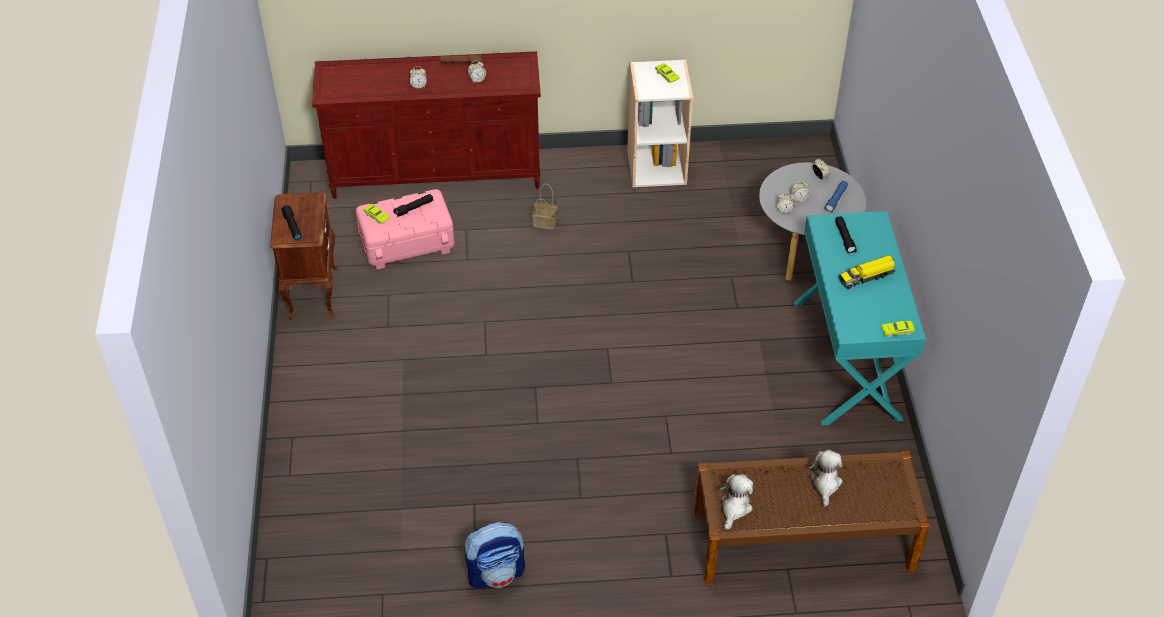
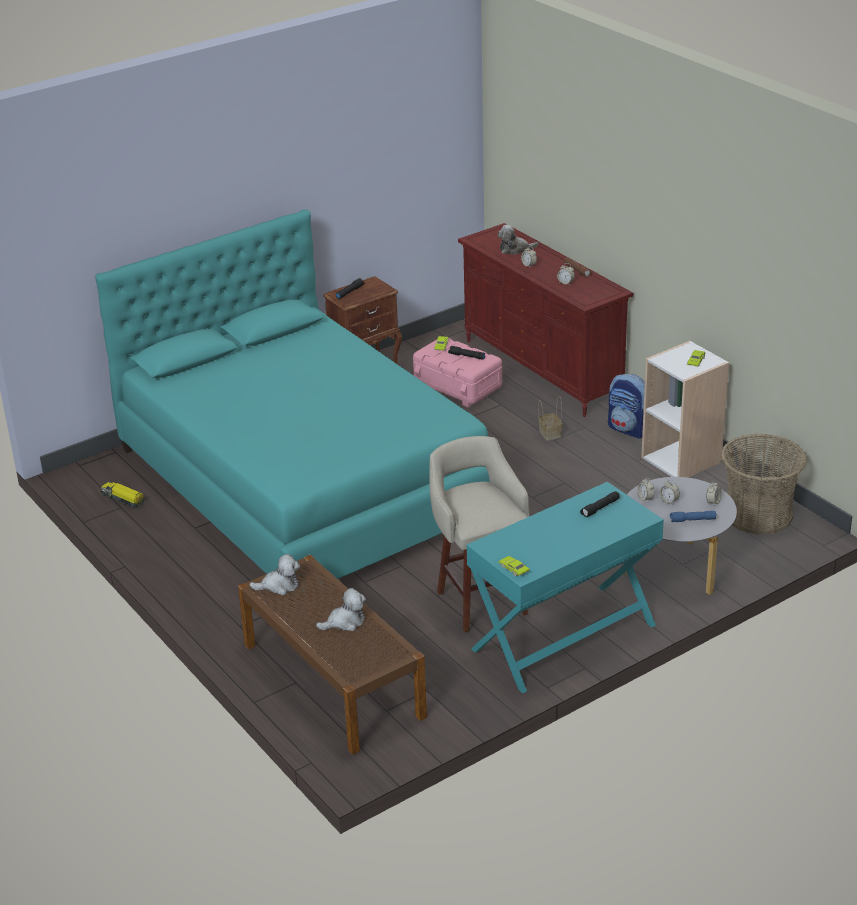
camera: 60 degrees right, 15 degrees down
backpack [464,522,525,589] -> backpack moved to [608,374,645,439]
toy truck [839,255,895,289] -> toy truck moved to [101,482,146,508]
none -> turquoise bed [95,209,489,609]
none -> beige stool [429,436,530,632]
none -> plush toy [498,225,538,255]
none -> basket [721,434,807,535]

